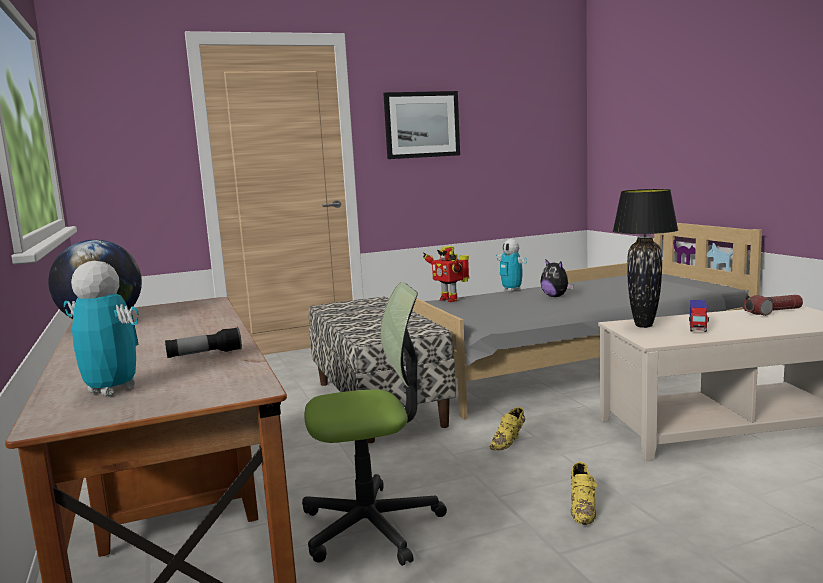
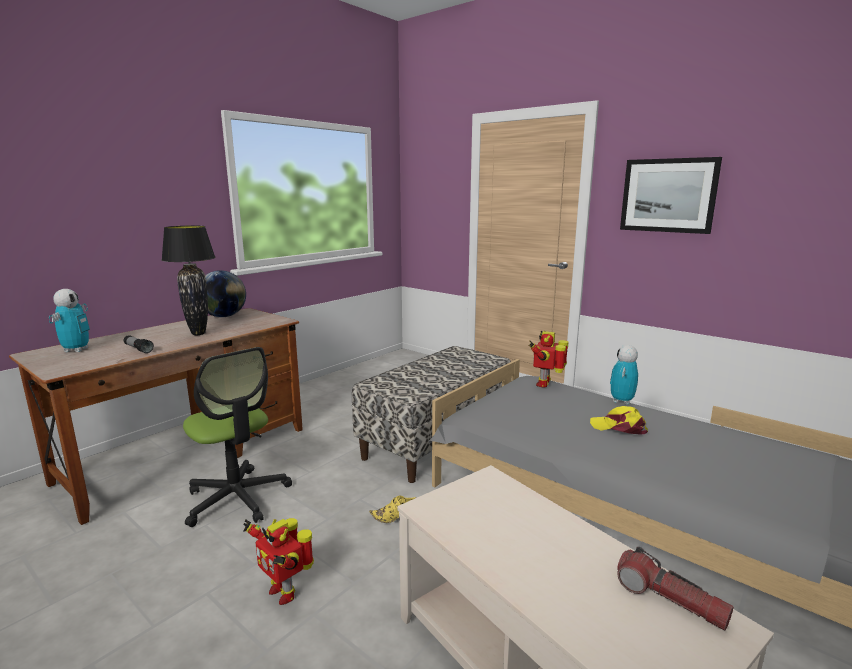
camera: 60 degrees right, 5 degrees up
plush toy [540,259,574,297] -> yellow cap [590,406,648,435]
yellow shoe [571,462,597,525] -> toy robot [243,518,314,605]
black table lamp [613,189,678,328] -> black table lamp moved to [161,225,215,335]
toy truck [689,300,709,332] -> none

